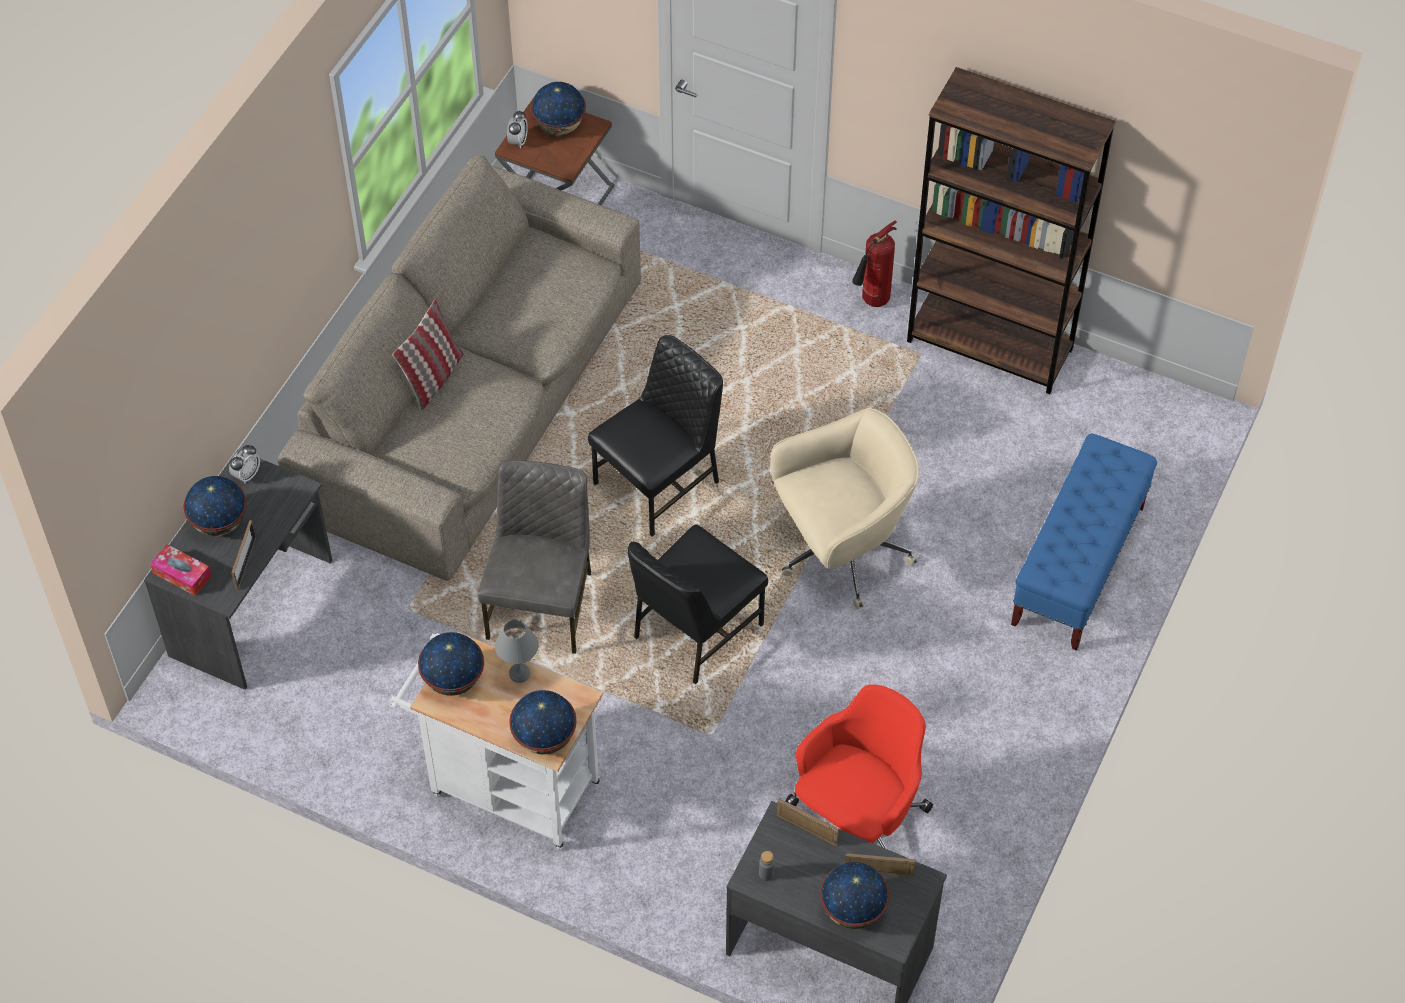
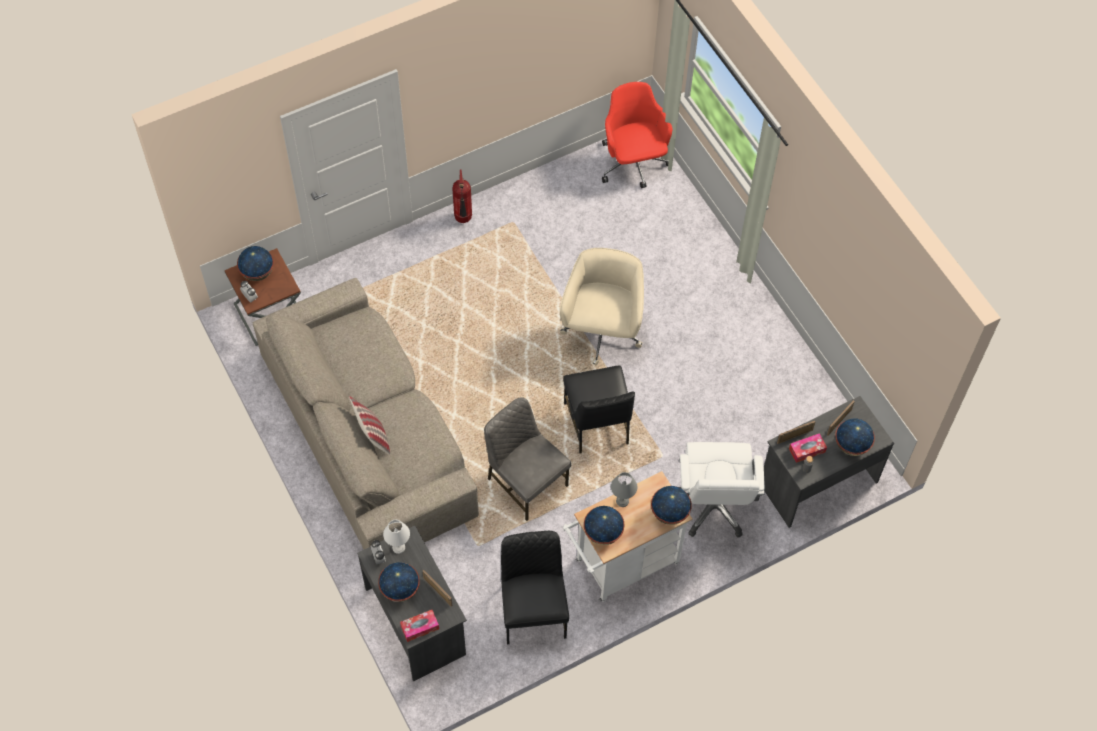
camera: 55 degrees left, 5 degrees up
black chair [588,335,723,537] -> black chair moved to [501,531,569,644]
red office chair [786,684,933,849] -> red office chair moved to [602,82,673,188]
brown bookcase [907,67,1116,394] -> none
blue bench [1011,433,1157,651] -> none
none -> white table lamp [383,520,410,554]
none -> white office chair [679,442,765,538]
none -> tissue box [789,433,827,463]

